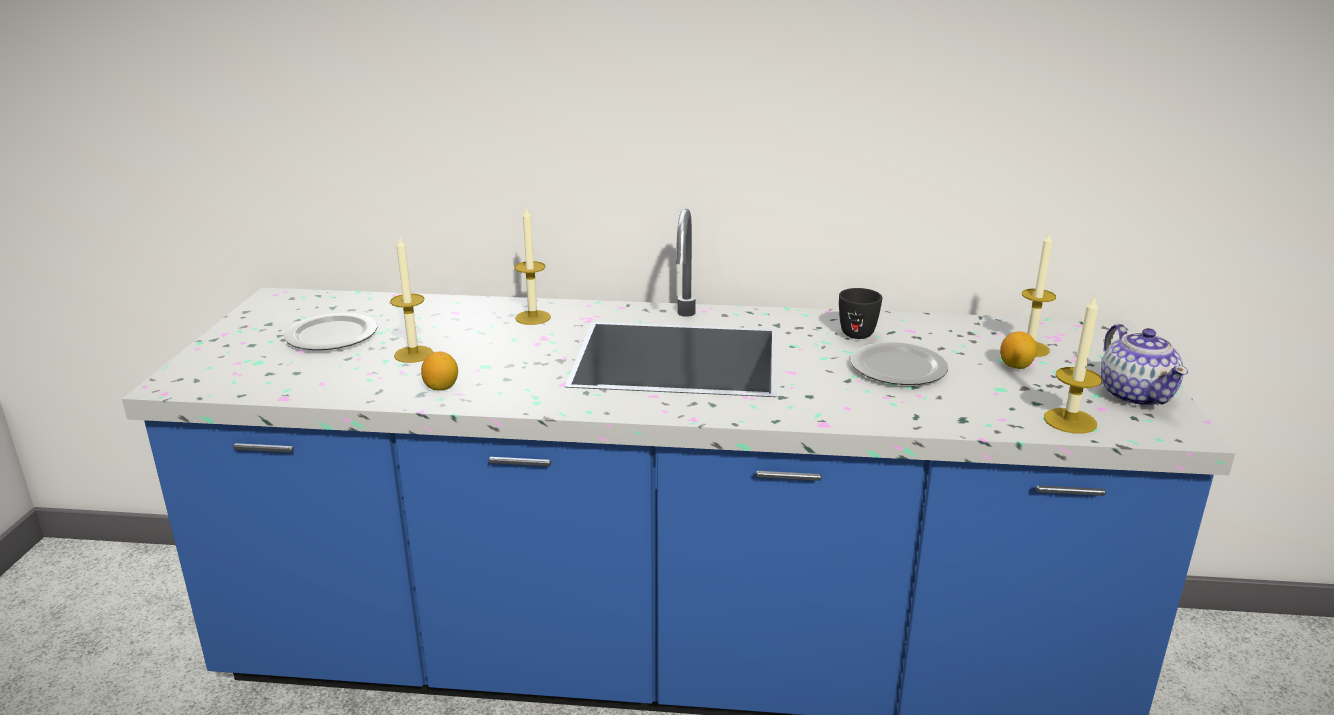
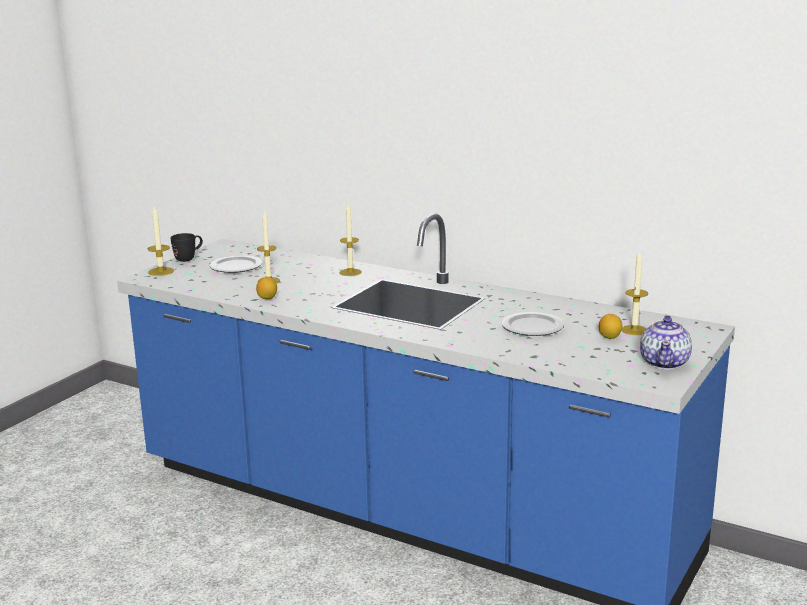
camera: 25 degrees right, 5 degrees down
black mug [839,288,882,339] -> black mug moved to [170,233,203,262]
candle [1044,295,1102,434] -> candle moved to [148,207,174,276]

